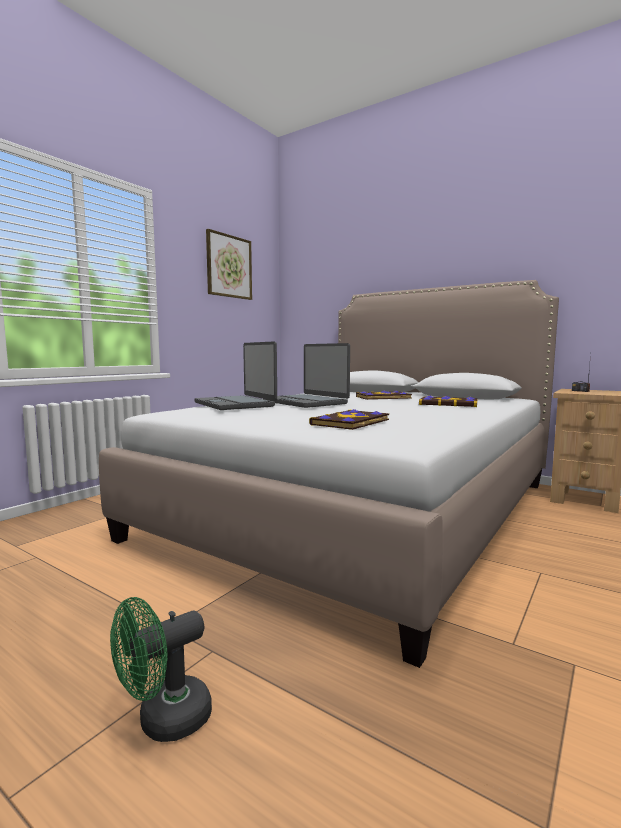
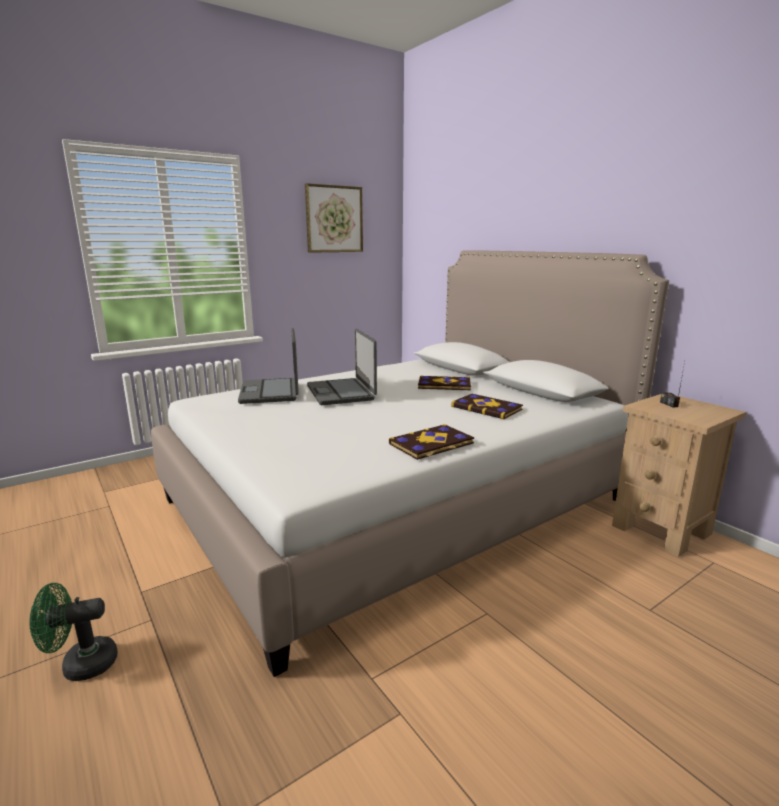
camera: 20 degrees right, 10 degrees up
book [309,409,389,430] -> book moved to [389,424,474,460]

